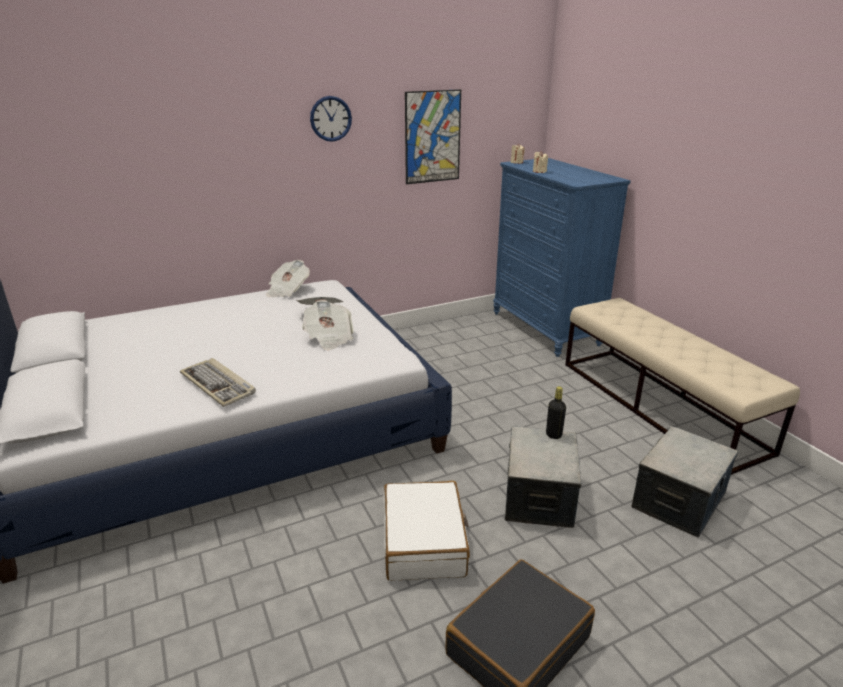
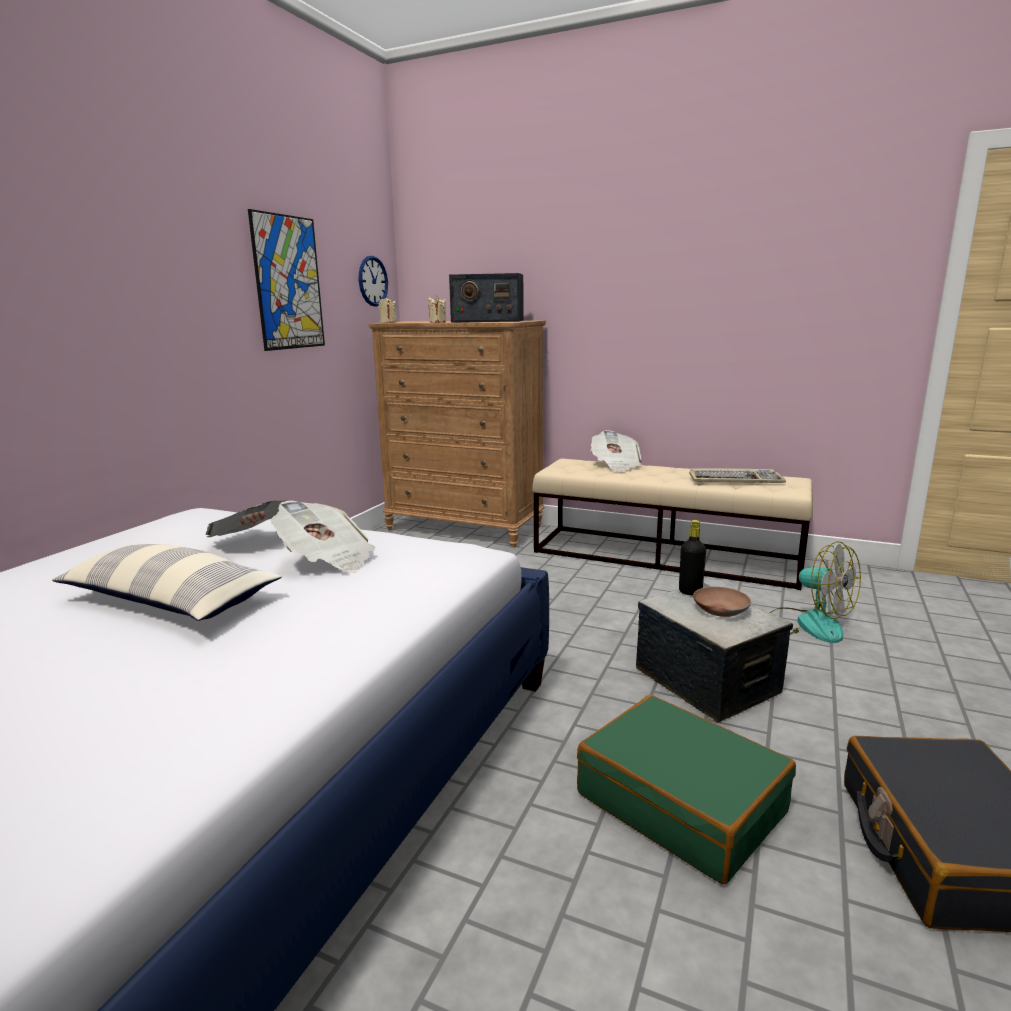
camera: 40 degrees left, 10 degrees down
keyboard [180,358,256,407] -> keyboard moved to [689,468,786,483]
newspaper [266,260,310,297] -> newspaper moved to [591,430,641,472]
wall clock [310,96,352,142] -> wall clock moved to [359,256,388,307]
white suitcase [383,481,470,581] -> green suitcase [577,695,796,884]
blue dresser [493,158,631,357] -> brown dresser [368,320,546,548]
storage box [632,426,738,538] -> fan [770,541,861,643]
none -> pillow [52,544,282,621]
none -> radio [449,273,524,323]
none -> brown bowl [693,587,751,617]

